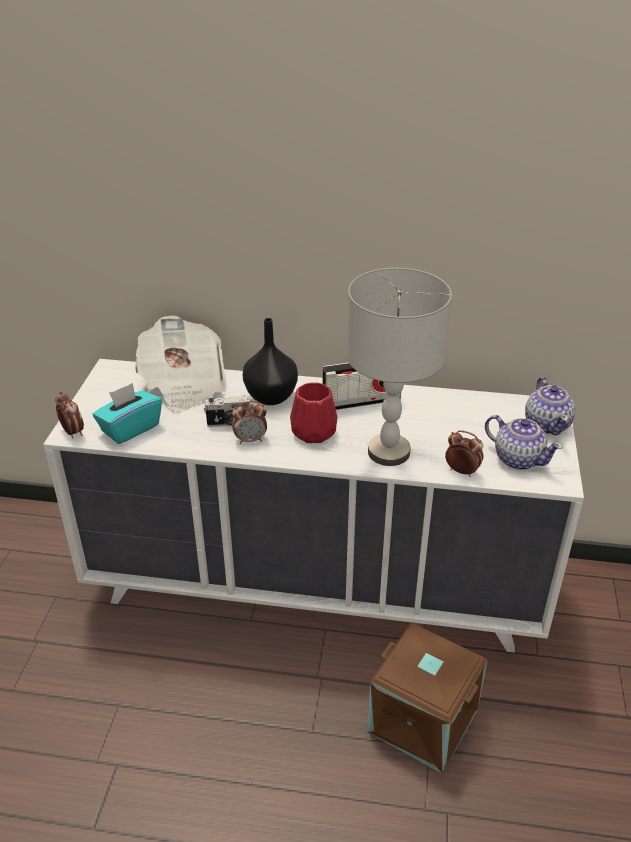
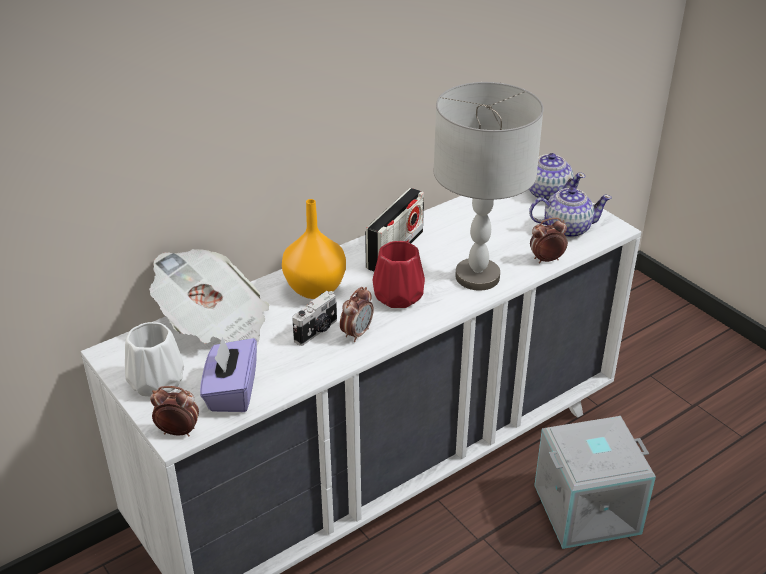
camera: 45 degrees left, 0 degrees up
turquoise tissue box [93,383,162,444] -> purple tissue box [200,337,257,412]
black vase [243,318,298,405] -> orange vase [282,199,346,299]
brown storage box [367,622,488,773] -> grey storage box [534,416,656,549]
none -> white vase [125,322,184,396]

